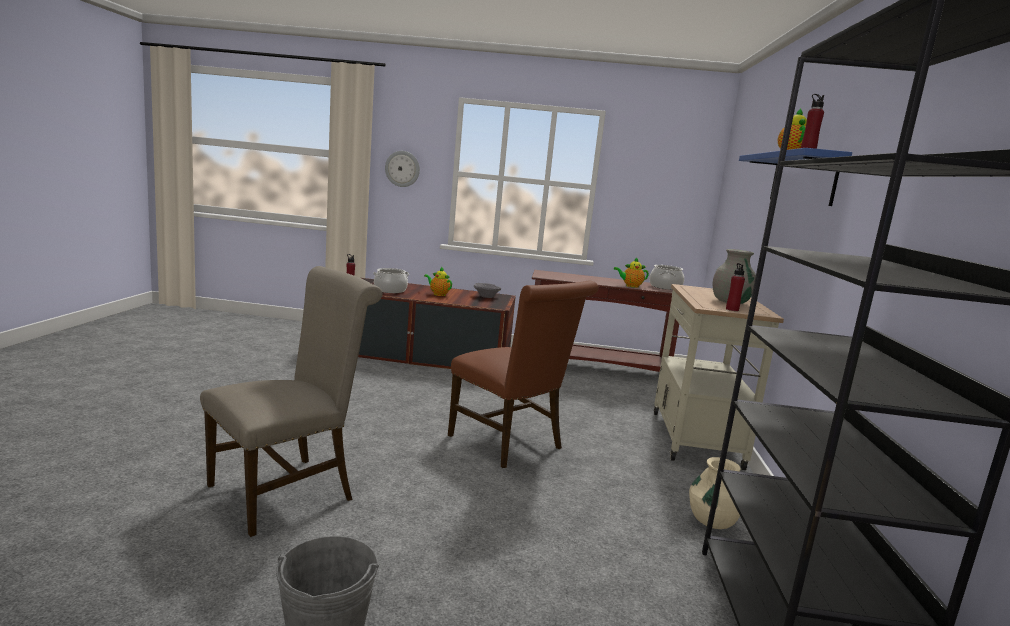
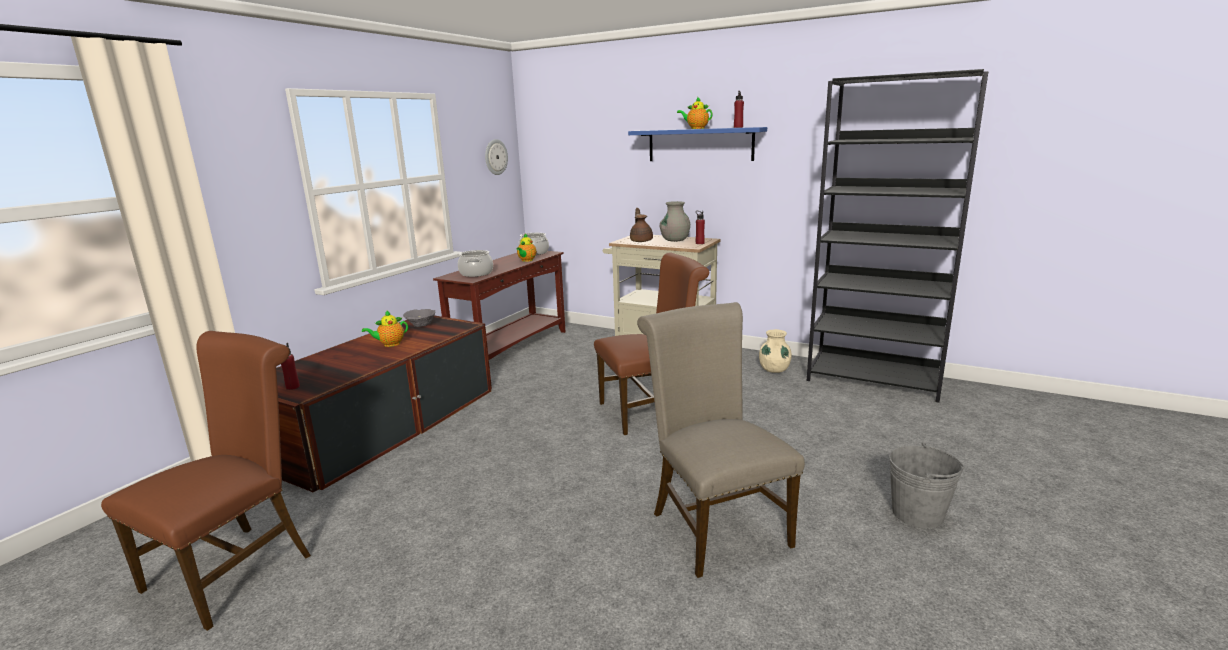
camera: 65 degrees left, 5 degrees up
cooking pot [373,268,409,293] -> cooking pot moved to [458,250,493,277]
wall clock [385,151,420,187] -> wall clock moved to [485,139,508,175]
none -> brown chair [101,331,311,631]
none -> brown teapot [630,208,653,242]

